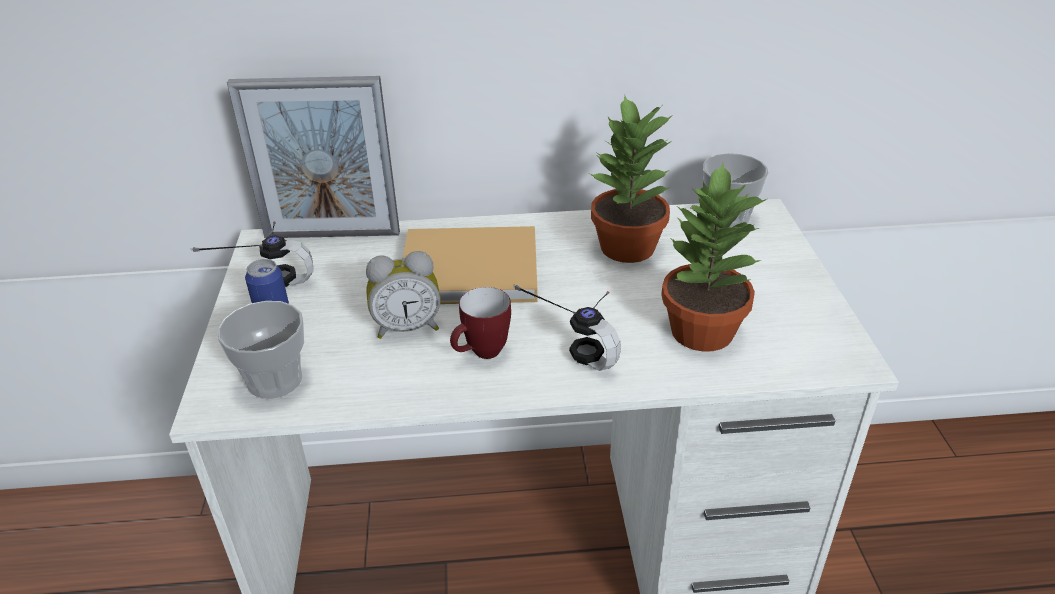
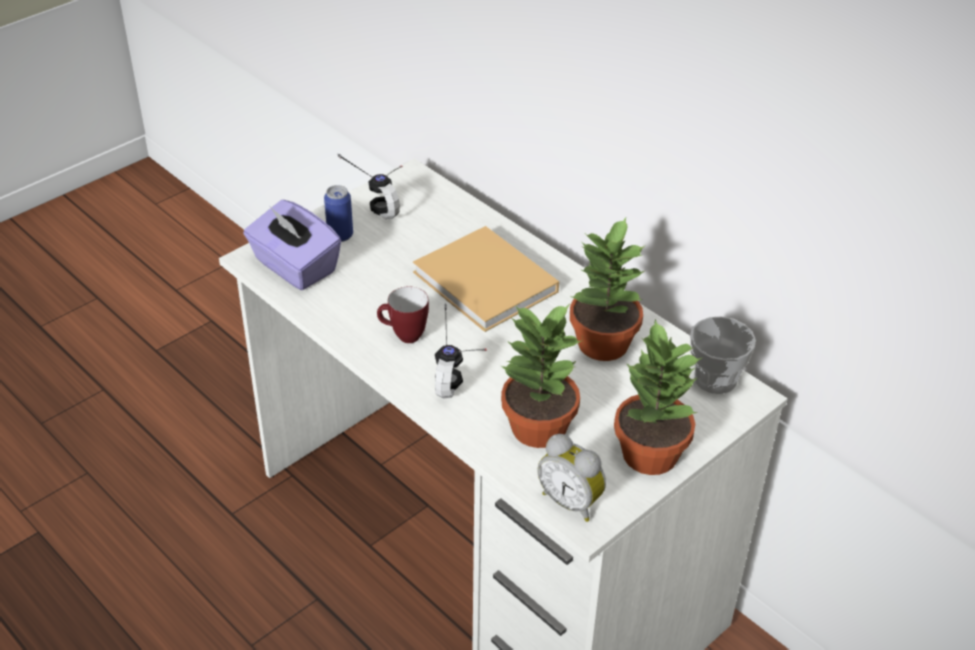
camera: 50 degrees right, 5 degrees up
cup [218,301,304,399] -> purple tissue box [243,200,341,290]
picture frame [227,76,400,238] -> none
alarm clock [366,251,440,339] -> alarm clock moved to [538,434,606,522]
none -> potted plant [614,319,701,475]

